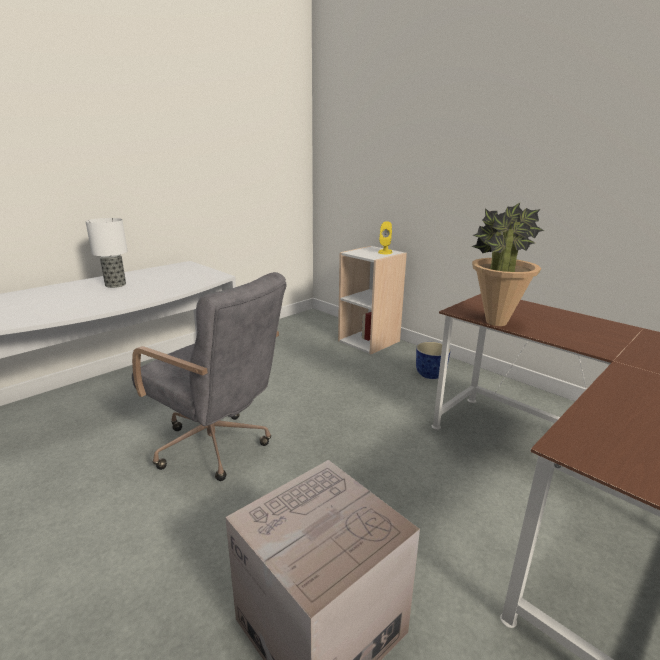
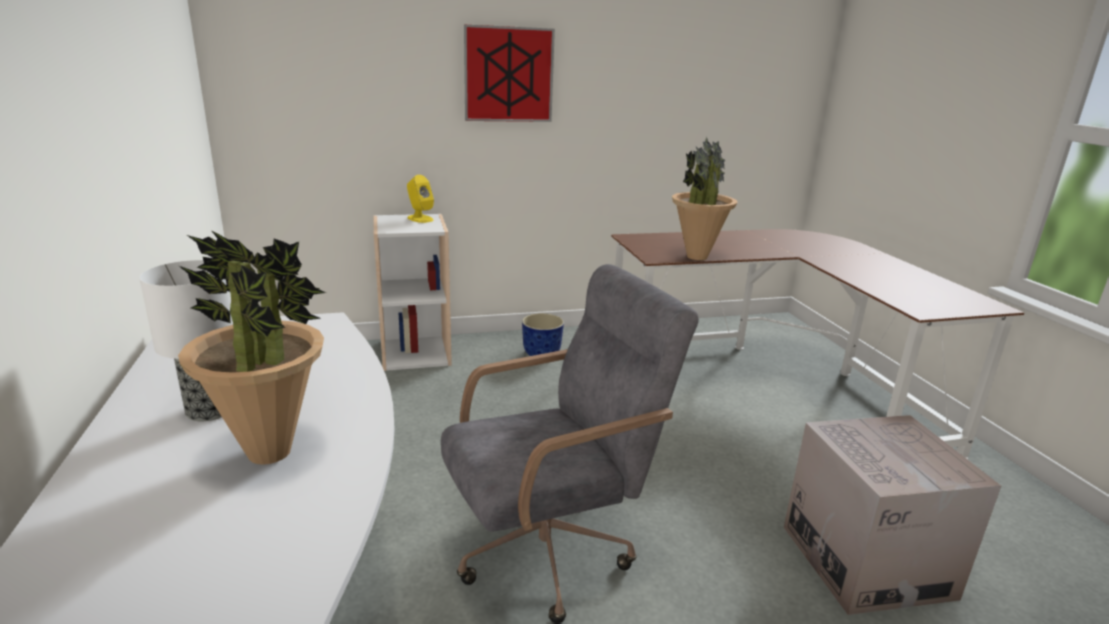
camera: 60 degrees left, 0 degrees up
none -> potted plant [178,230,326,465]
none -> picture [464,25,555,122]

